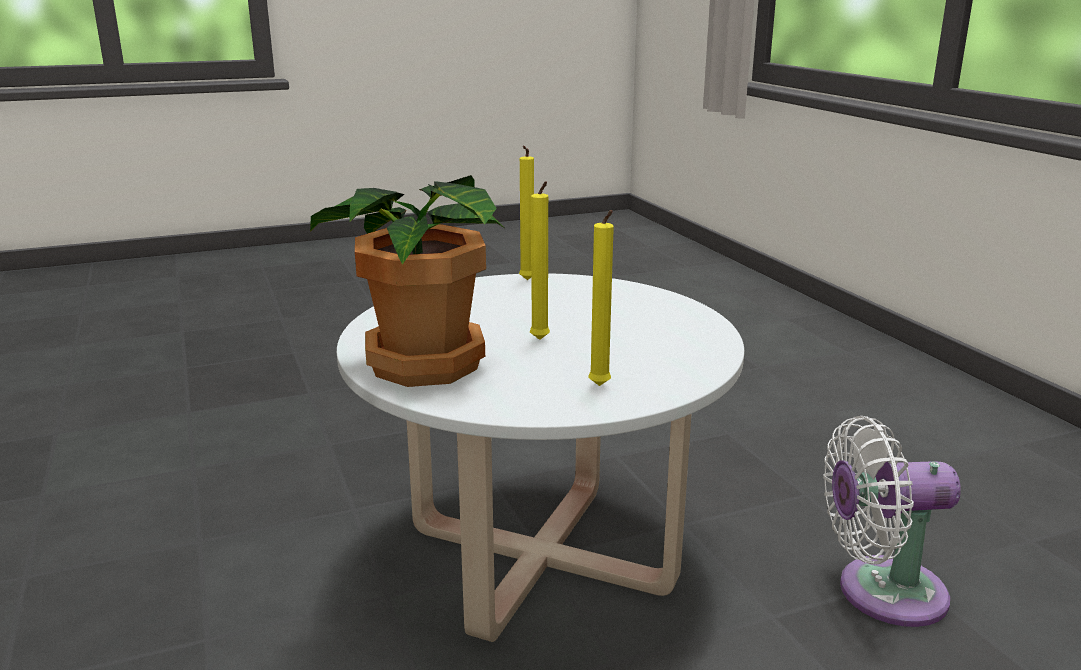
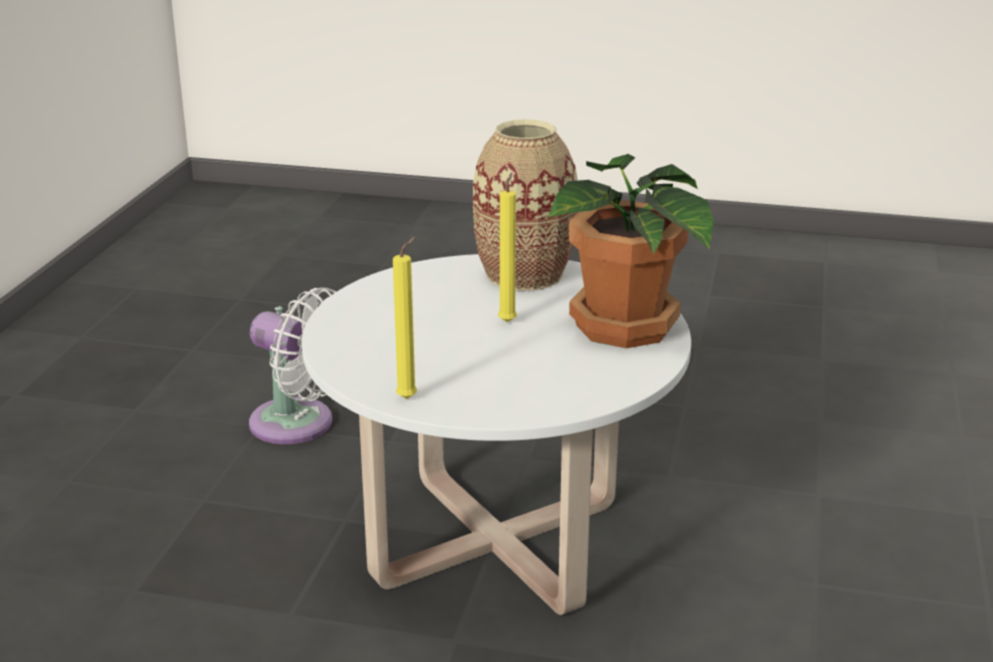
camera: 145 degrees left, 5 degrees up
yellow candle [588,210,614,386] -> vase [473,119,578,291]

